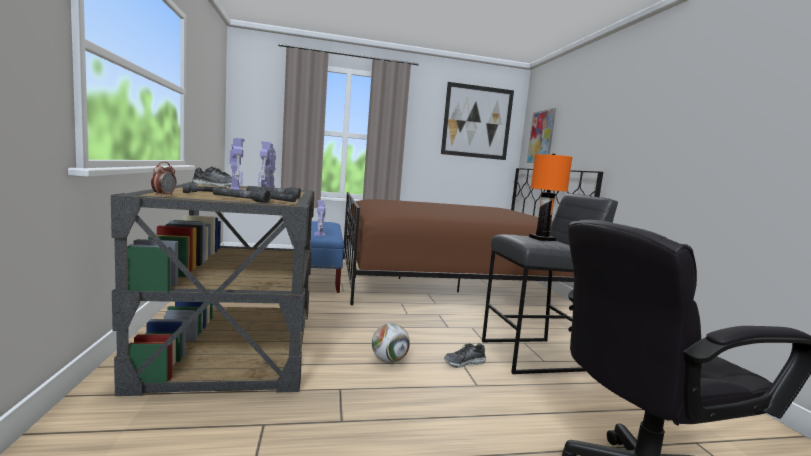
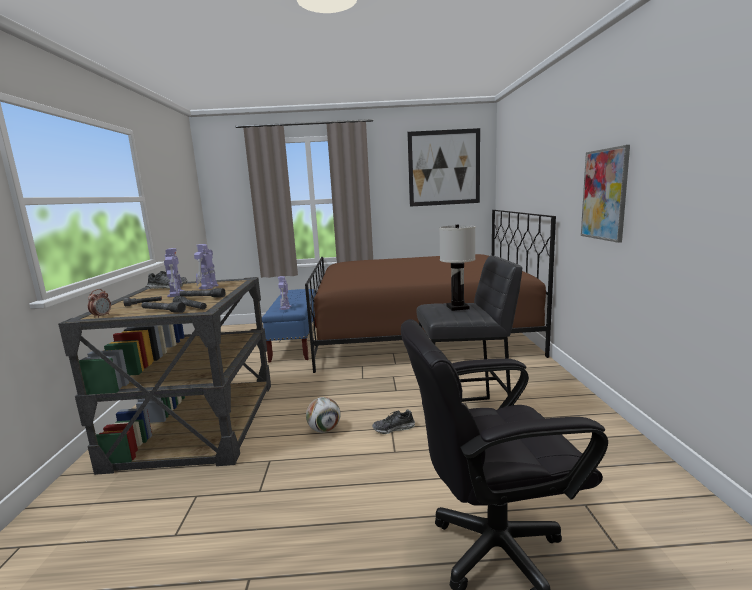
camera: 10 degrees right, 5 degrees up
picture [527,108,556,163] -> picture moved to [581,145,630,243]
orange table lamp [529,154,573,241] -> white table lamp [439,225,475,311]

